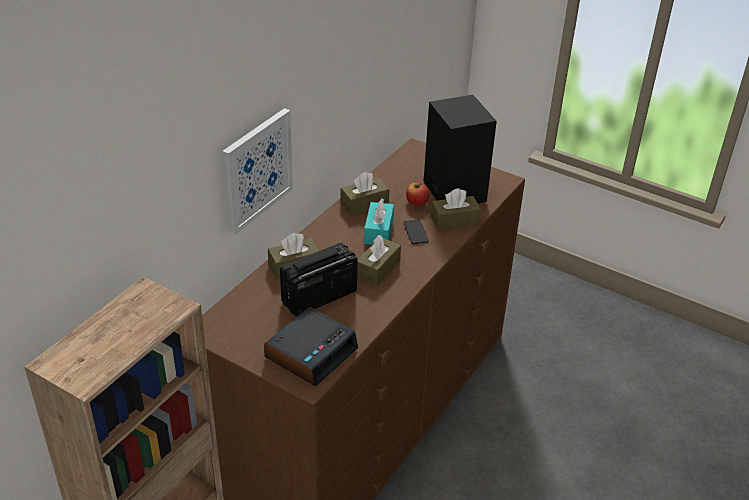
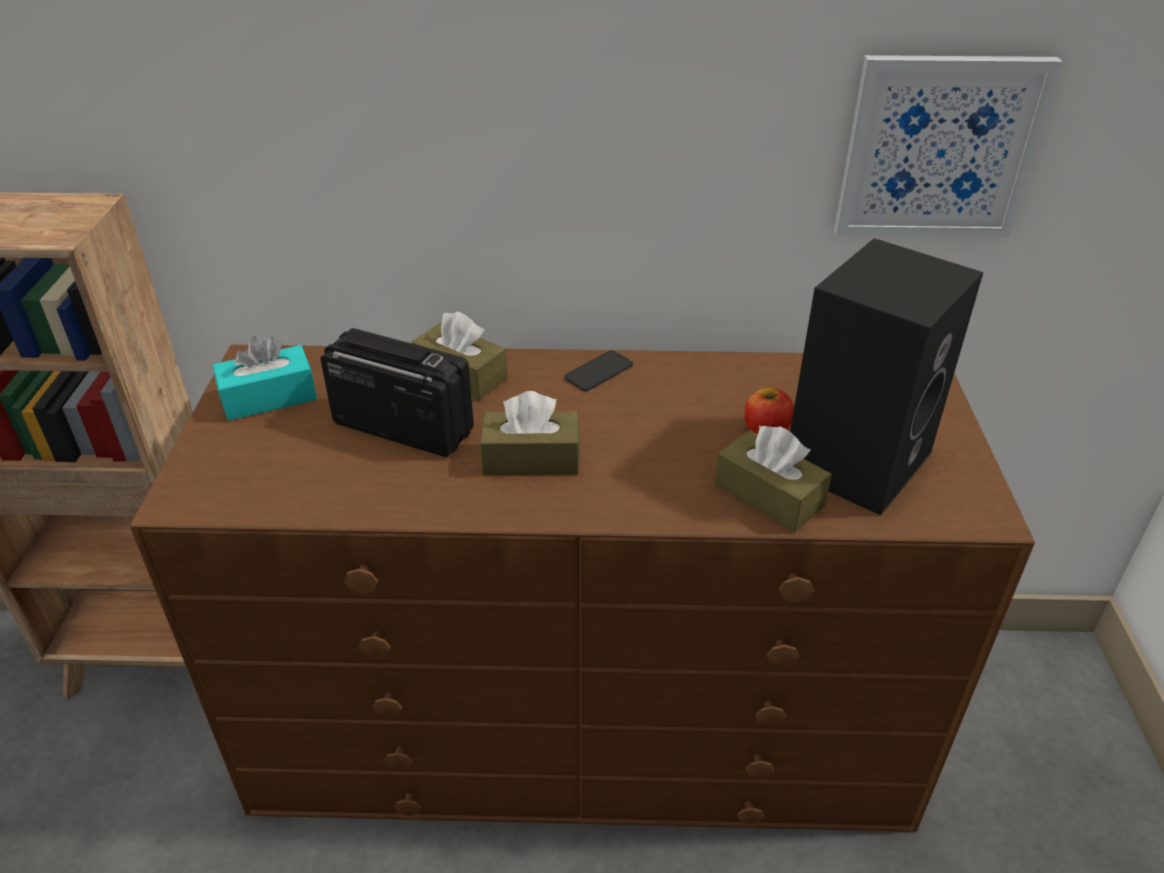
camera: 60 degrees right, 0 degrees up
picture [222,108,293,235] -> picture moved to [834,55,1063,238]
alarm clock [264,307,358,387] -> none
brown tissue box [341,172,389,215] -> none
turquoise tissue box [364,199,394,245] -> turquoise tissue box moved to [213,336,317,421]
phone [404,220,429,244] -> phone moved to [564,351,633,391]

